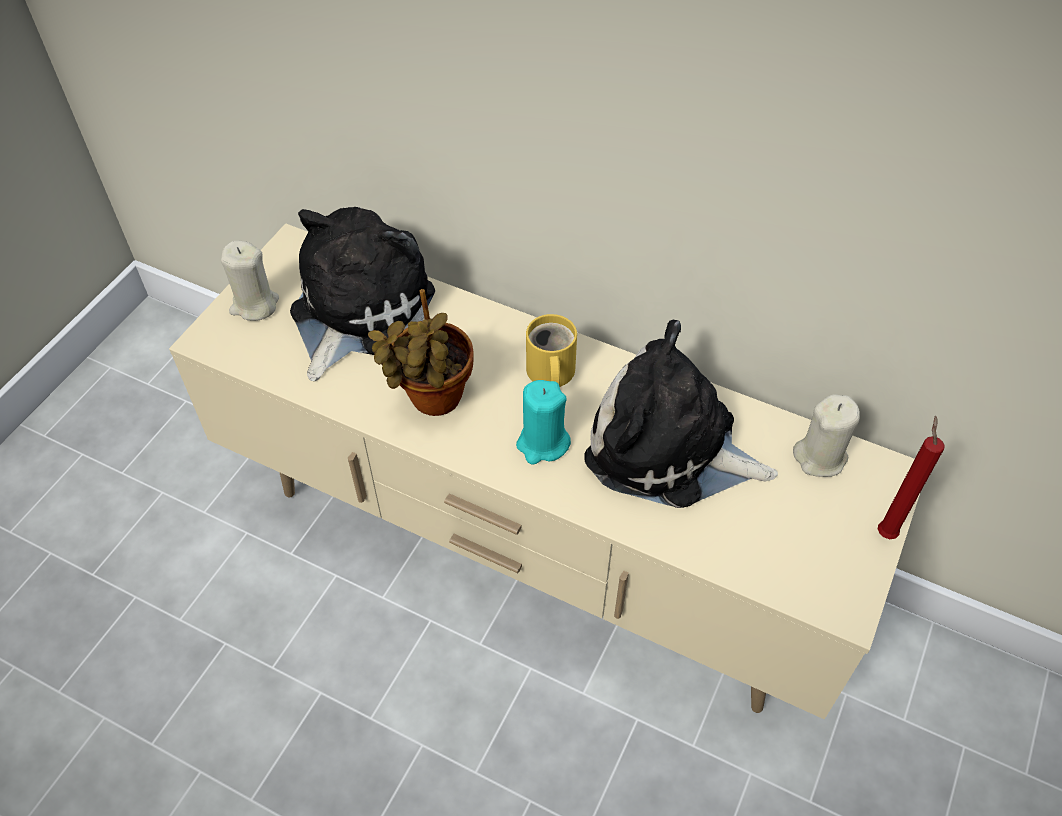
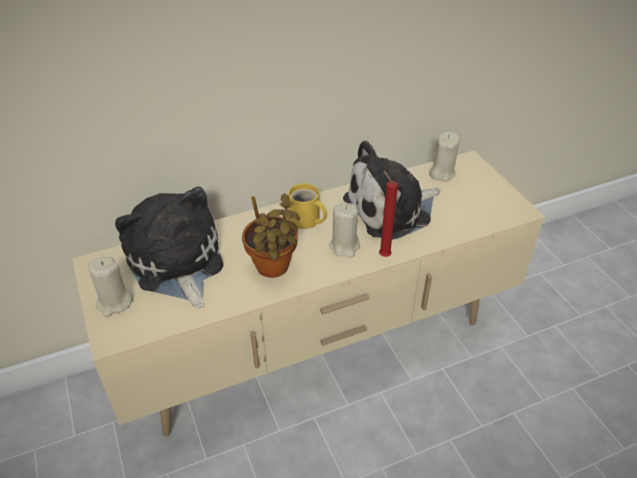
camera: 50 degrees left, 10 degrees down
turquoise candle [516,380,571,465] -> beige candle [329,203,360,257]
red candle [878,415,945,539] -> red candle moved to [379,170,398,257]

